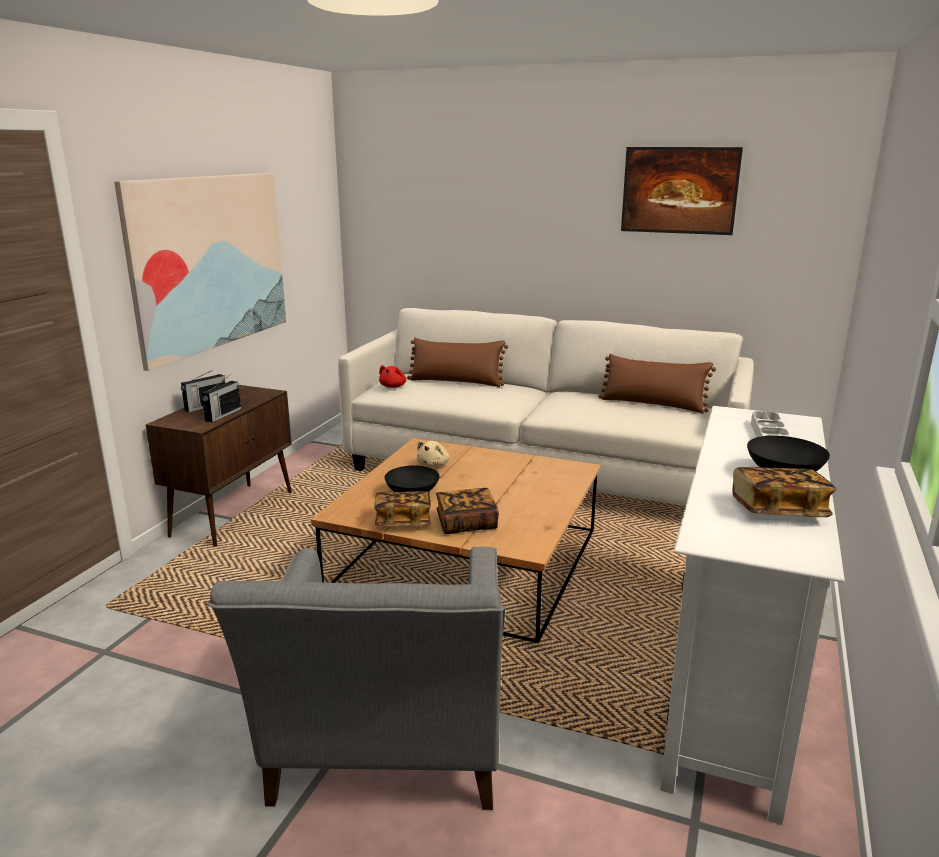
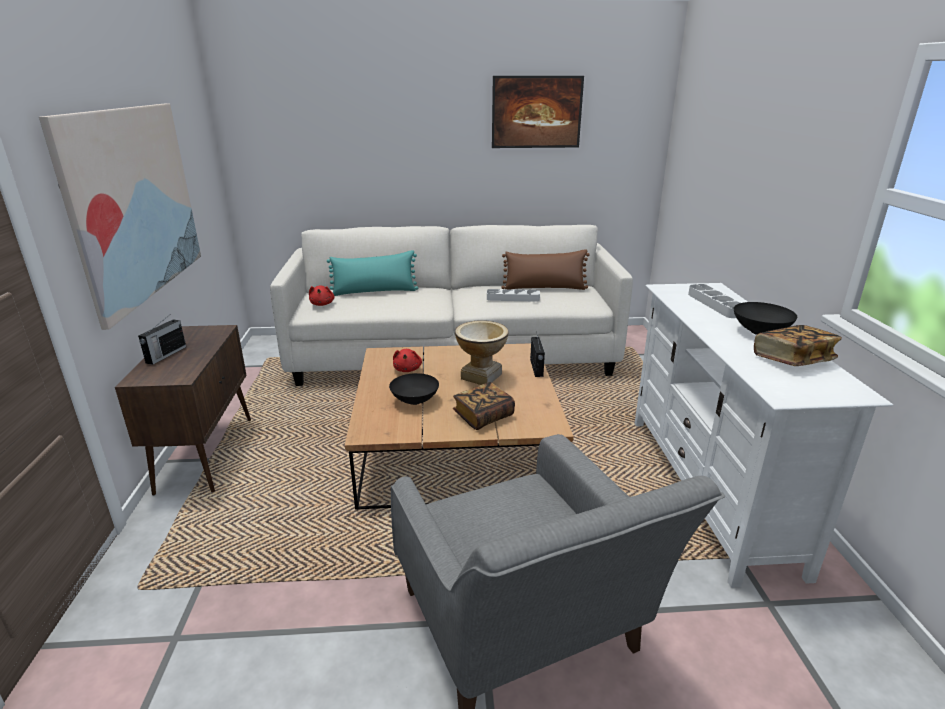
camera: 25 degrees left, 5 degrees up
radio [202,377,241,422] -> radio moved to [530,335,545,377]
book [374,491,431,526] -> none
brown pillow [407,338,508,387] -> turquoise pillow [327,250,418,296]
beige plush toy [417,440,449,467] -> red plush toy [393,349,422,372]
none -> vase [455,320,508,385]
none -> grey tray [487,289,540,302]

